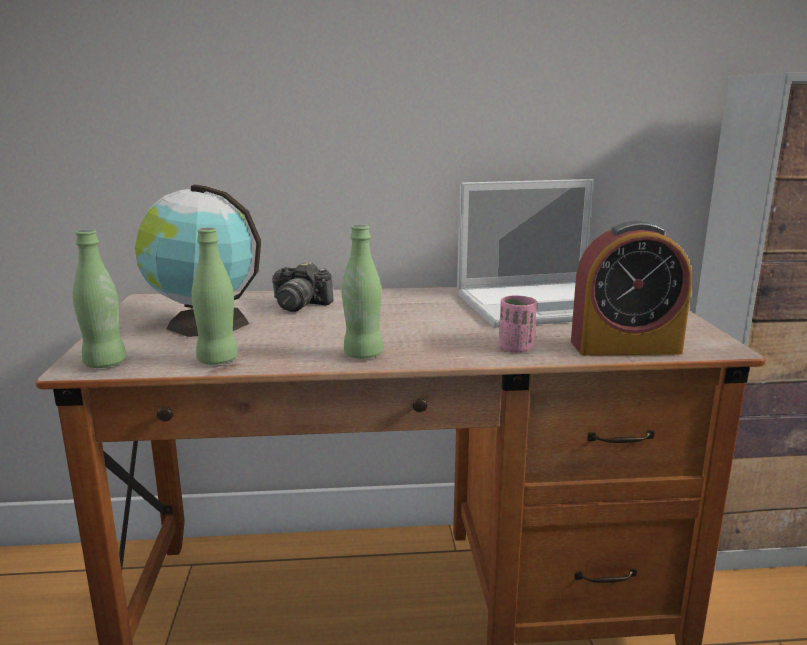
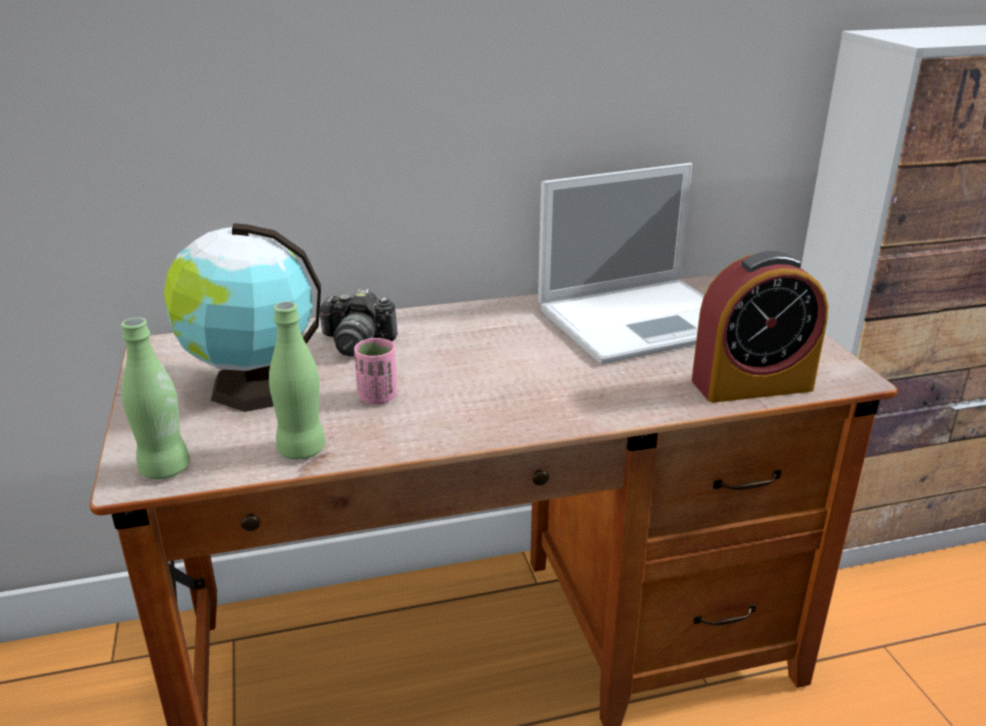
camera: 10 degrees left, 10 degrees up
green bottle [342,224,383,359] -> none
pink cup [499,295,537,353] -> pink cup moved to [354,338,397,405]

